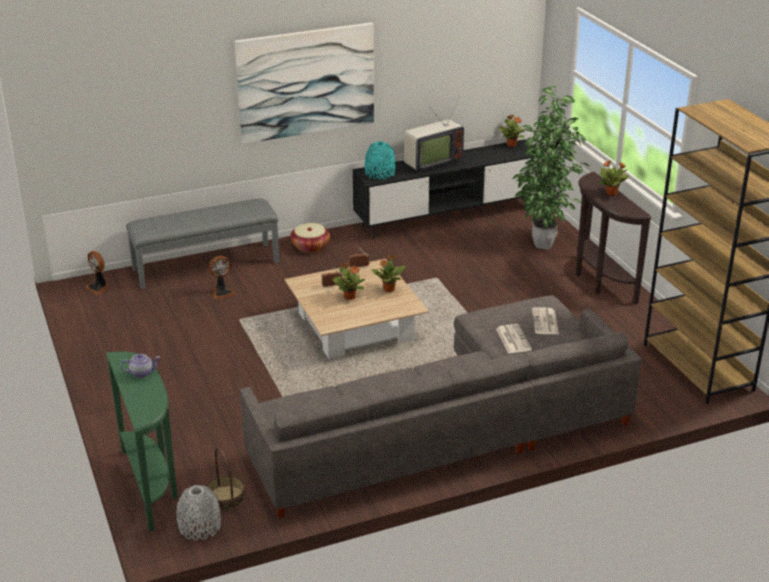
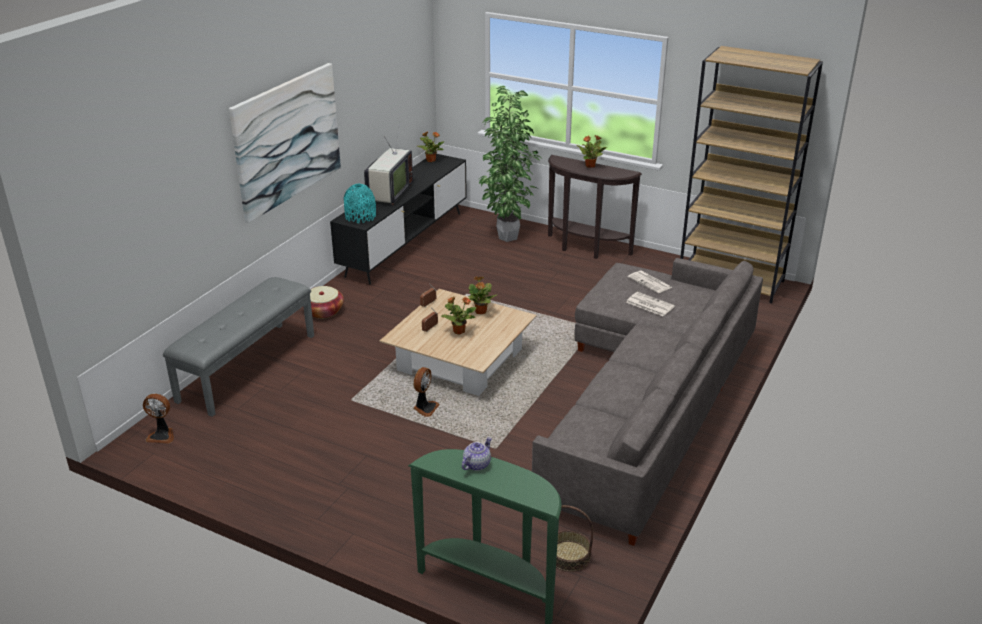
camera: 40 degrees left, 0 degrees up
grey vase [177,485,221,540] -> none
fan [209,256,236,300] -> fan moved to [413,367,440,417]

